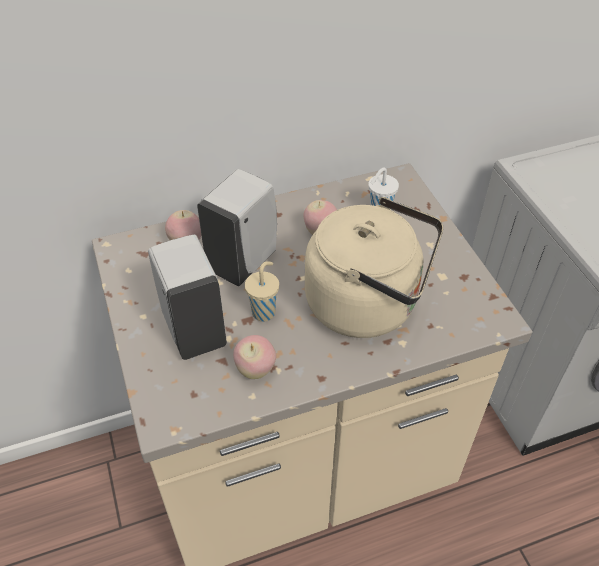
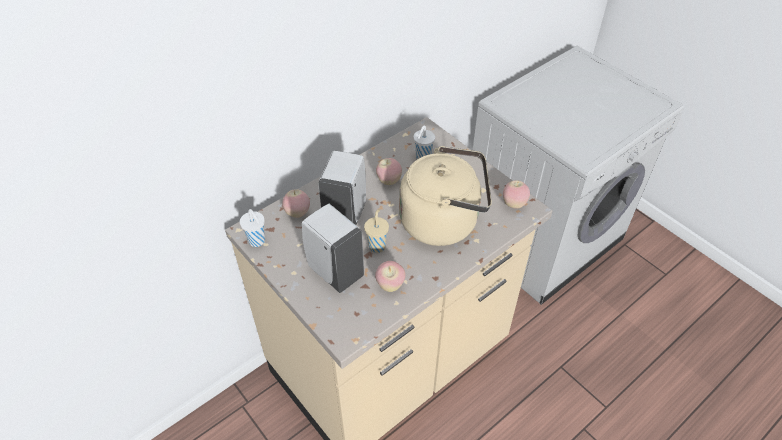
camera: 20 degrees left, 0 degrees up
none -> white cup [240,209,265,247]
none -> apple [503,180,530,208]

